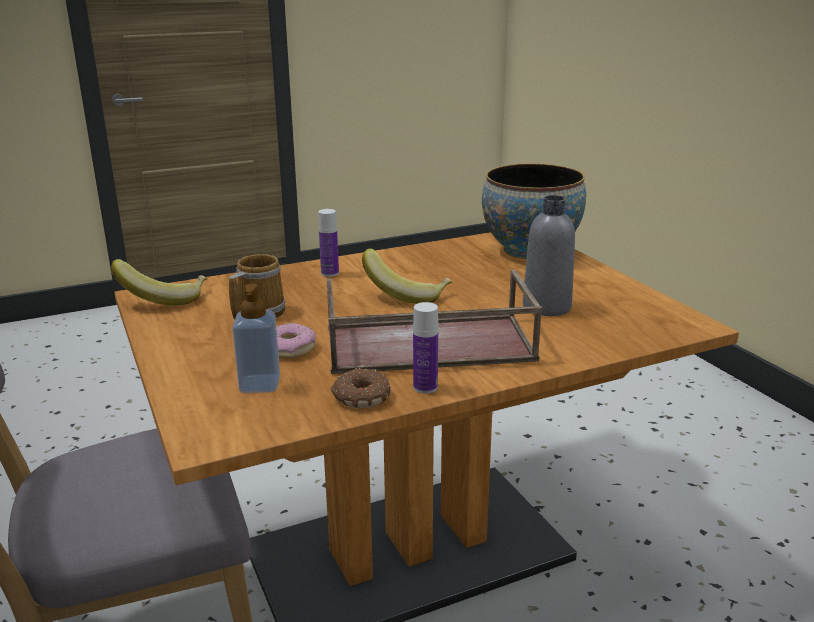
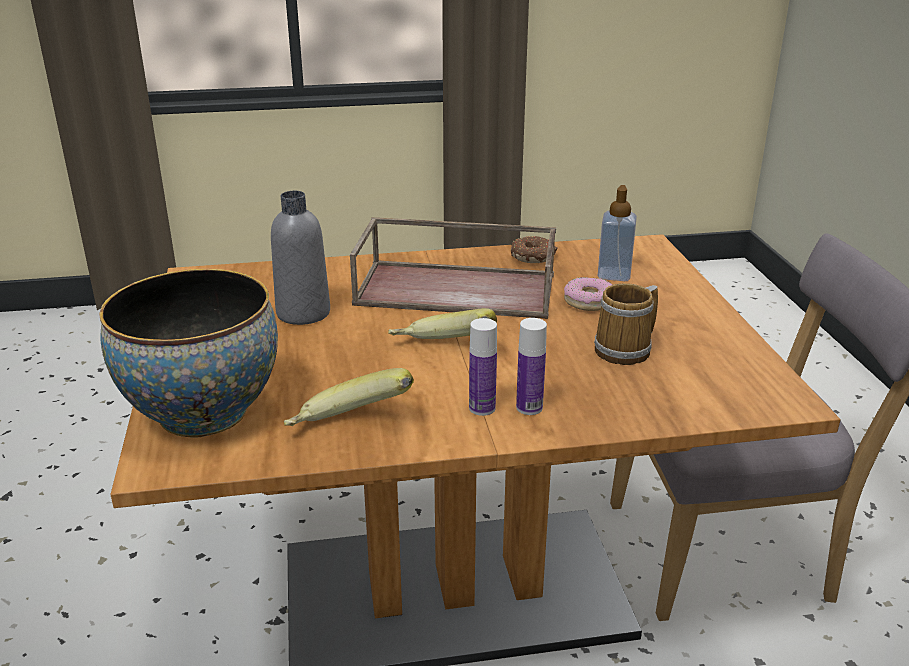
camera: 165 degrees left, 5 degrees up
banana [111,259,208,306] -> banana moved to [284,368,414,426]
bottle [413,302,438,394] -> bottle moved to [469,318,497,416]

